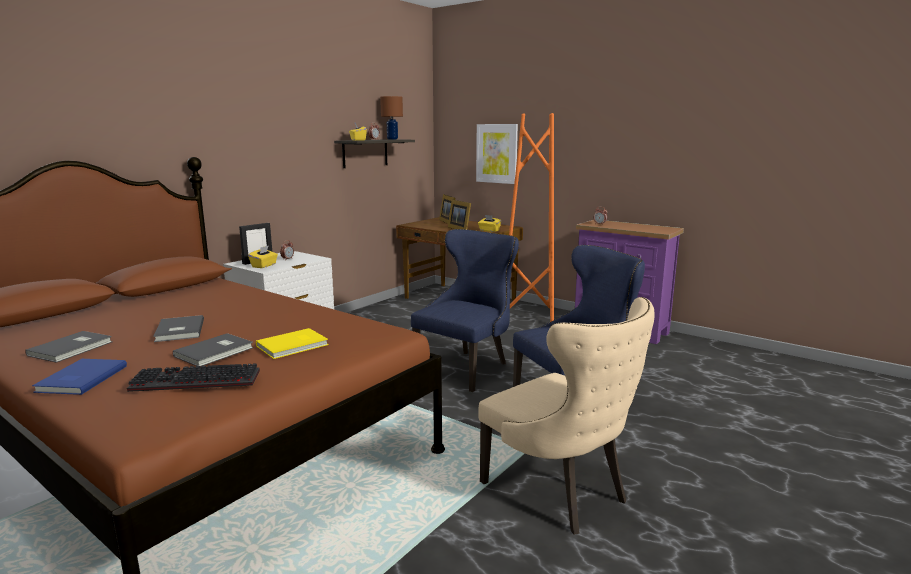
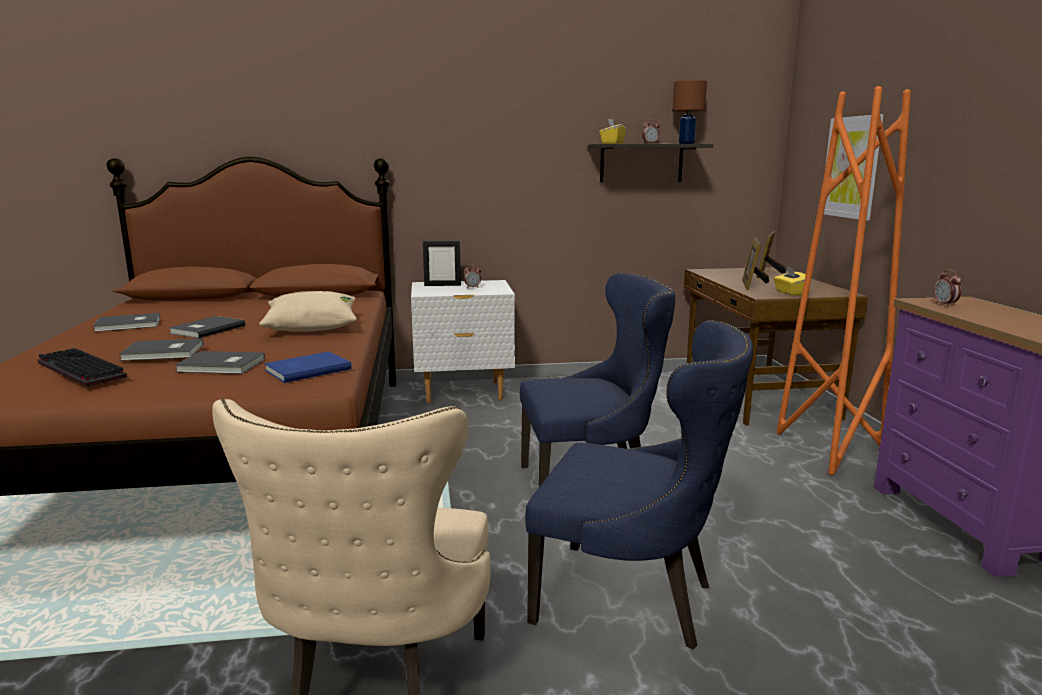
camera: 45 degrees right, 0 degrees up
blue book [32,359,127,395] -> blue book moved to [264,351,352,383]
yellow tissue box [248,245,278,268] -> none
yellow book [256,328,329,359] -> grey book [174,351,265,374]
none -> beige pillow [259,291,357,332]

